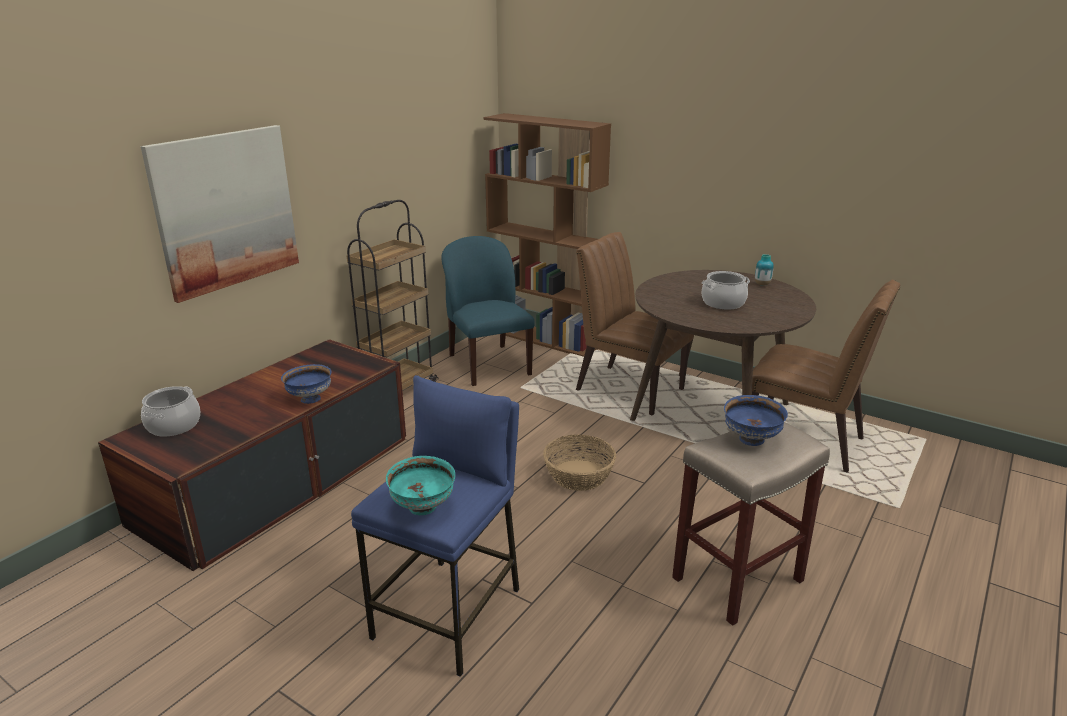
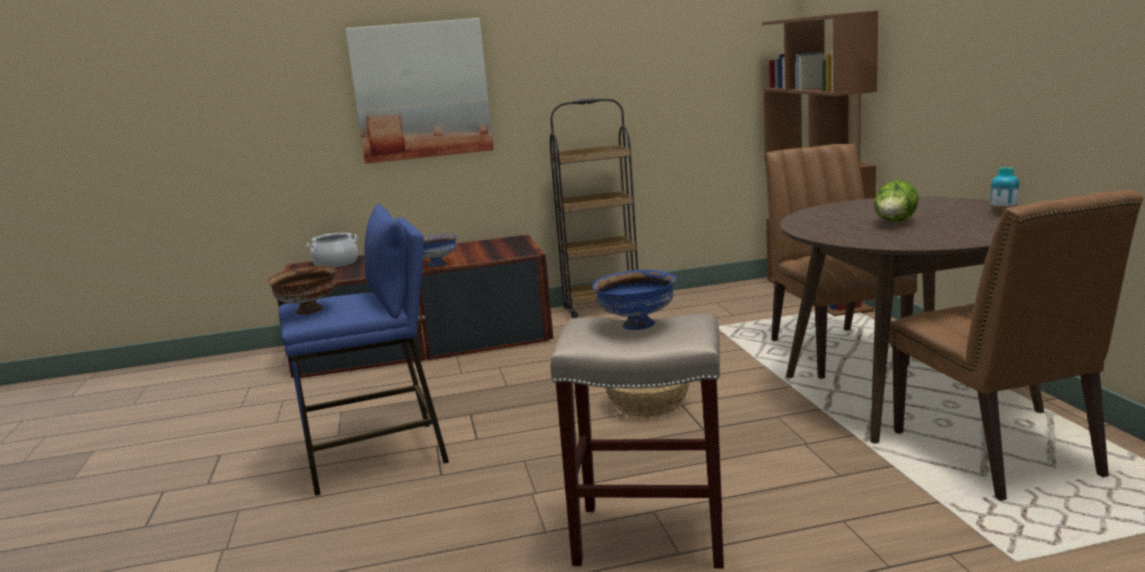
camera: 45 degrees right, 10 degrees down
turquoise bowl [386,456,455,515] -> brown bowl [267,266,336,314]
blue chair [442,236,535,386] -> none
cooking pot [701,271,750,310] -> lettuce [874,180,919,222]

